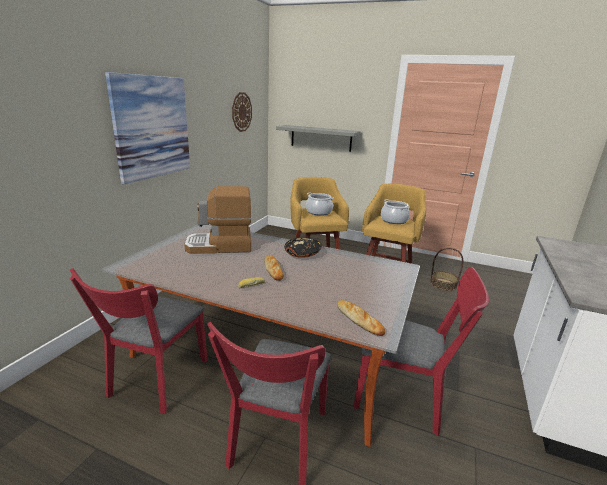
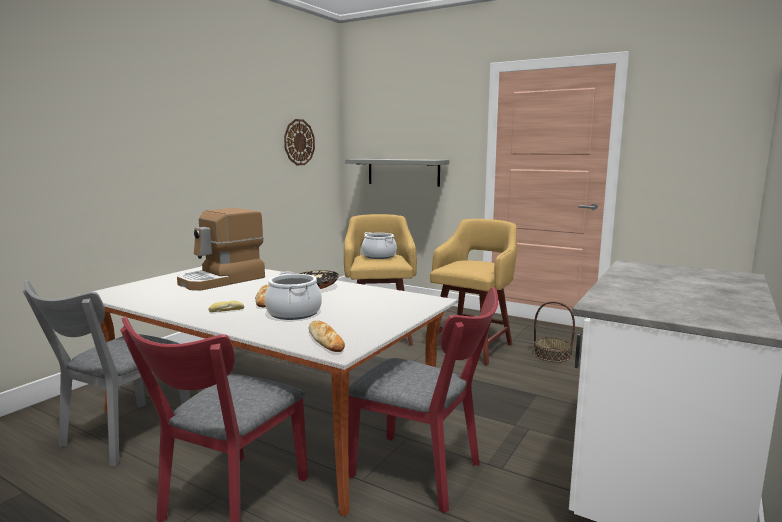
camera: 10 degrees right, 10 degrees down
red chair [70,268,208,414] -> grey chair [23,280,190,466]
picture [105,72,190,184] -> none
coffee machine [184,186,251,254] -> coffee machine turned 45 degrees counterclockwise [177,208,265,290]
cooking pot [381,199,410,224] -> cooking pot moved to [264,271,322,320]

